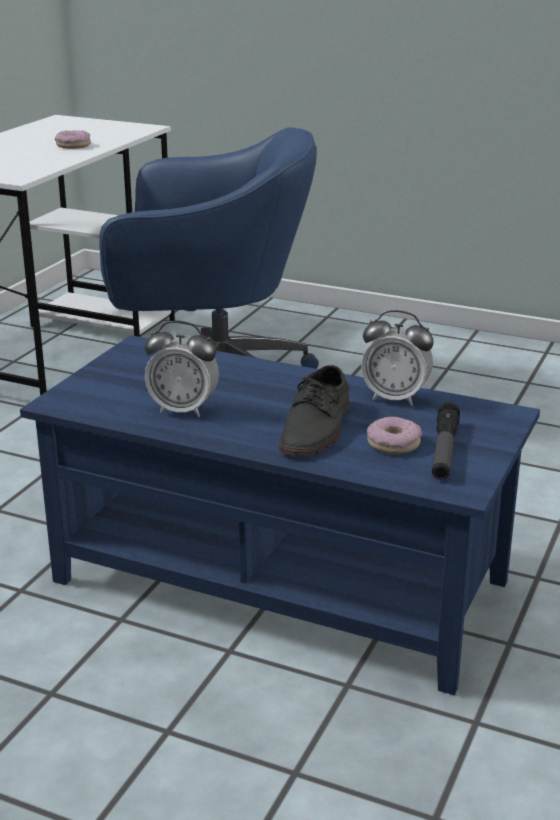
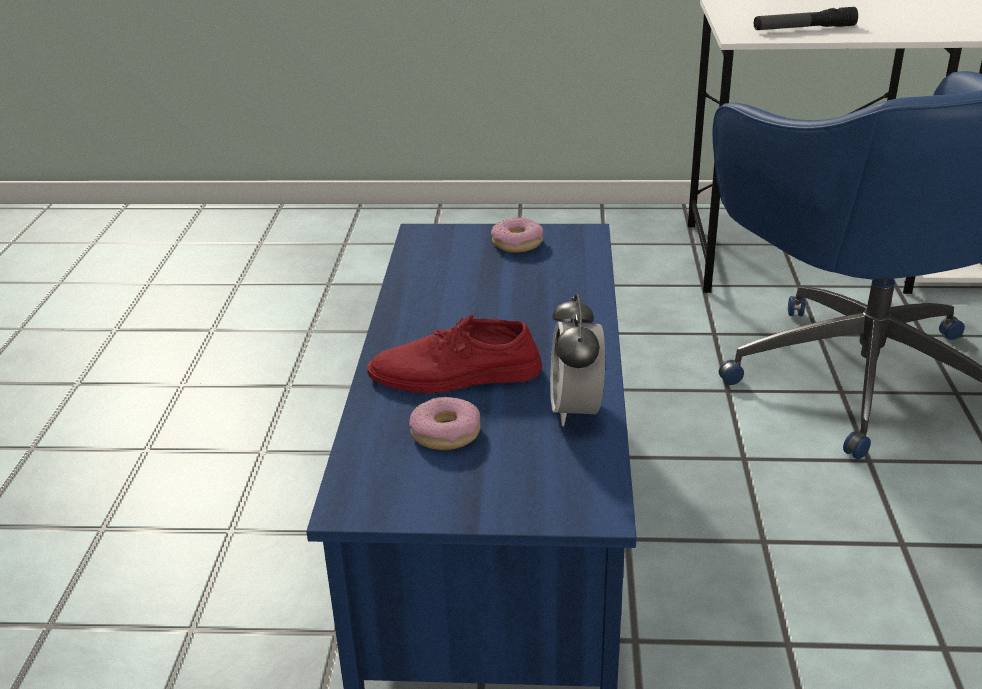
camera: 70 degrees right, 5 degrees up
donut [55,130,91,149] -> donut moved to [491,217,544,253]
alarm clock [145,321,219,417] -> none
grey shoe [279,365,349,456] -> red shoe [367,313,542,394]
flashlight [432,402,460,480] -> flashlight moved to [754,7,858,30]

